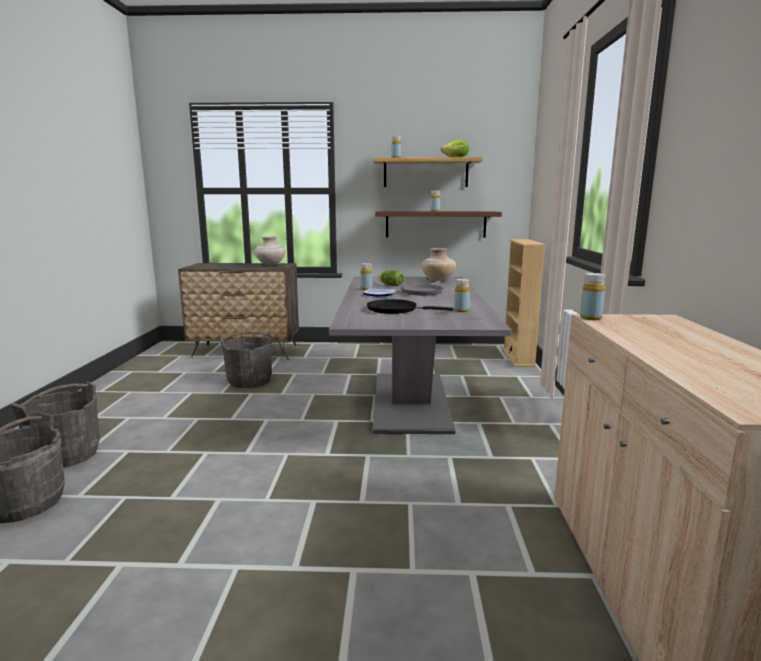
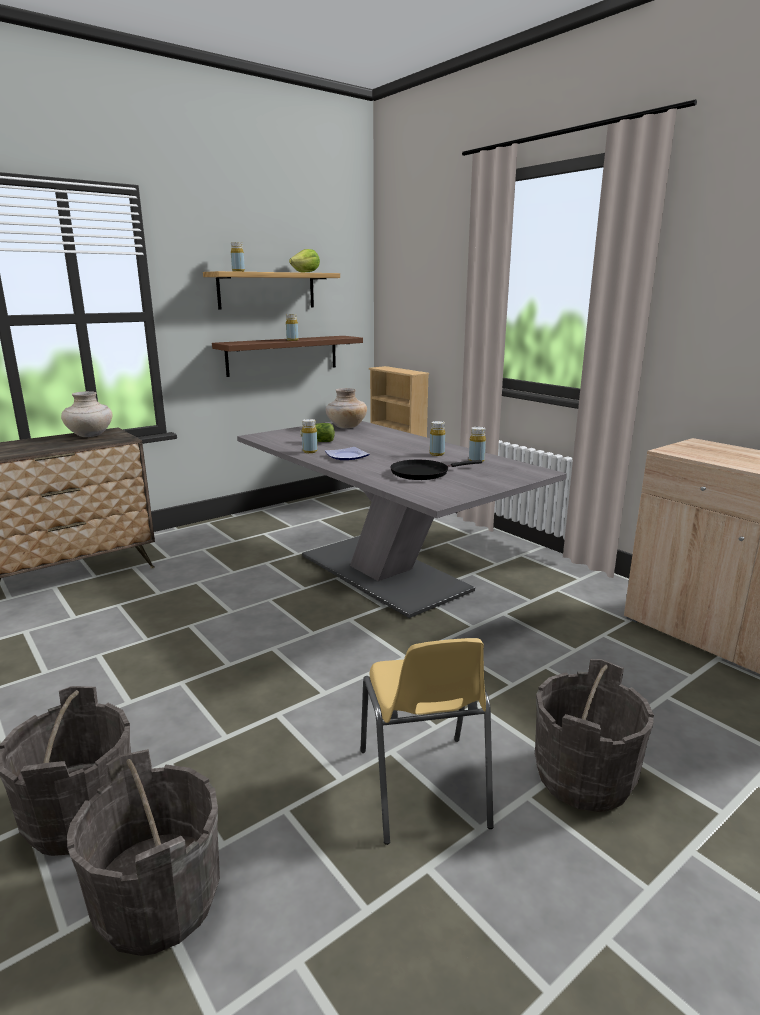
camera: 40 degrees left, 5 degrees up
grey bucket [220,331,273,388] -> grey bucket moved to [535,659,654,812]
grey frying pan [401,281,443,295] -> none
yellow bottle [580,273,605,320] -> yellow bottle moved to [430,421,445,456]
none -> yellow chair [360,638,494,845]

